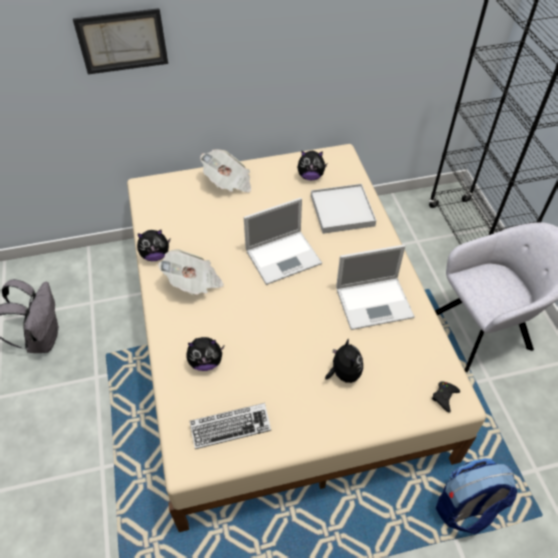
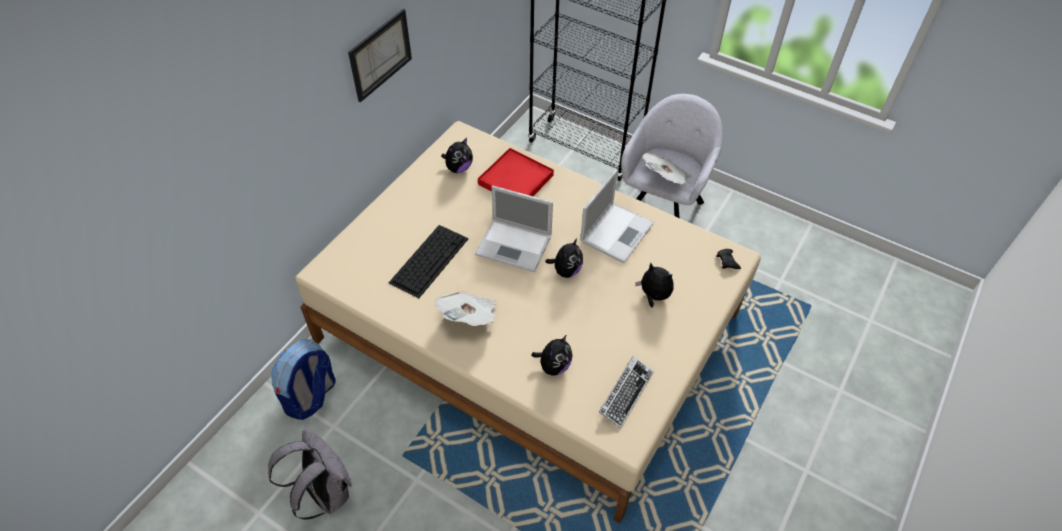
camera: 45 degrees left, 0 degrees up
picture [73,8,168,74] -> picture moved to [348,9,412,102]
plush toy [137,230,170,261] -> plush toy moved to [545,239,583,278]
newspaper [200,149,251,193] -> newspaper moved to [642,153,692,185]
laptop [244,198,322,285] -> laptop turned 90 degrees clockwise [475,186,553,272]
white tray [311,184,376,234] -> red tray [478,148,554,196]
backpack [436,458,517,534] -> backpack moved to [271,339,336,420]
none -> keyboard [389,225,469,298]

